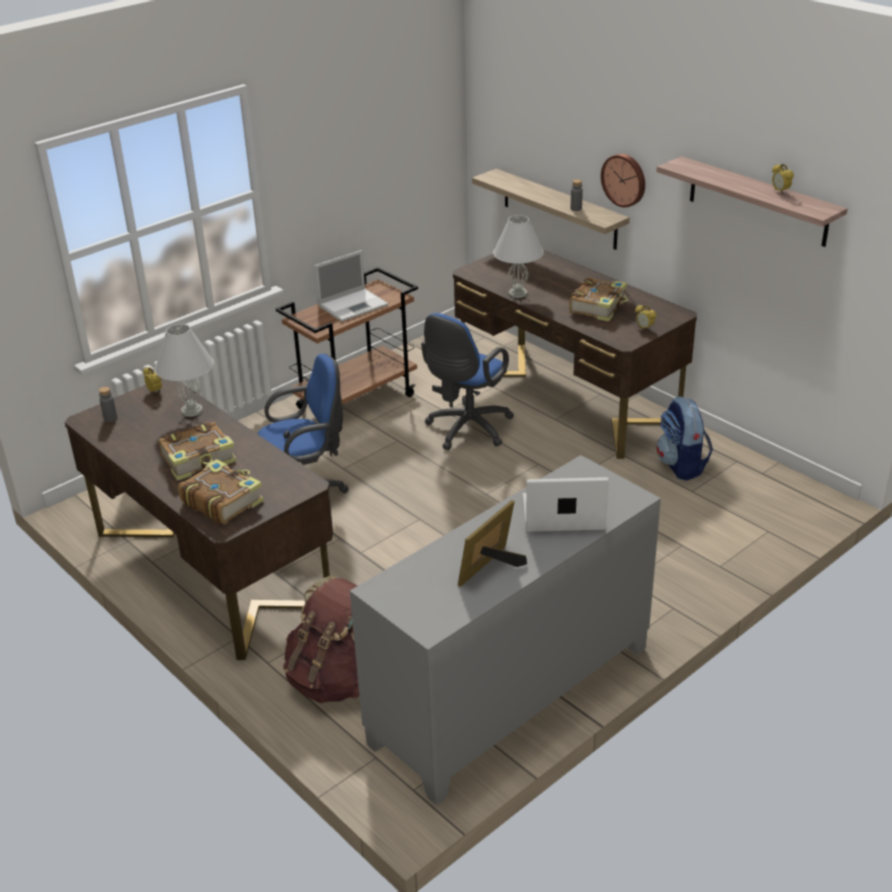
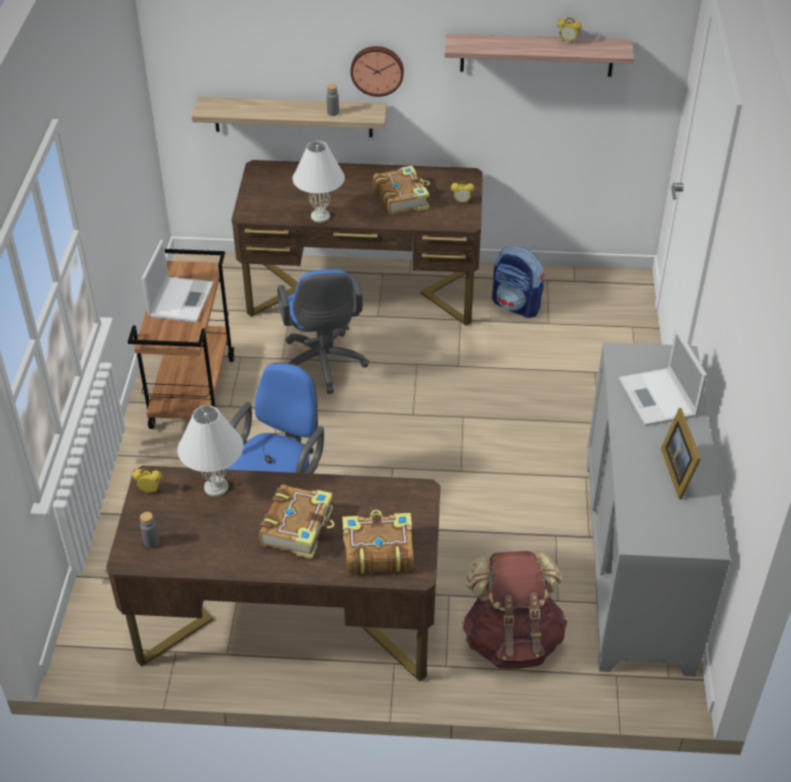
camera: 45 degrees left, 10 degrees up
laptop [522,477,609,532] -> laptop turned 60 degrees counterclockwise [619,329,707,426]

